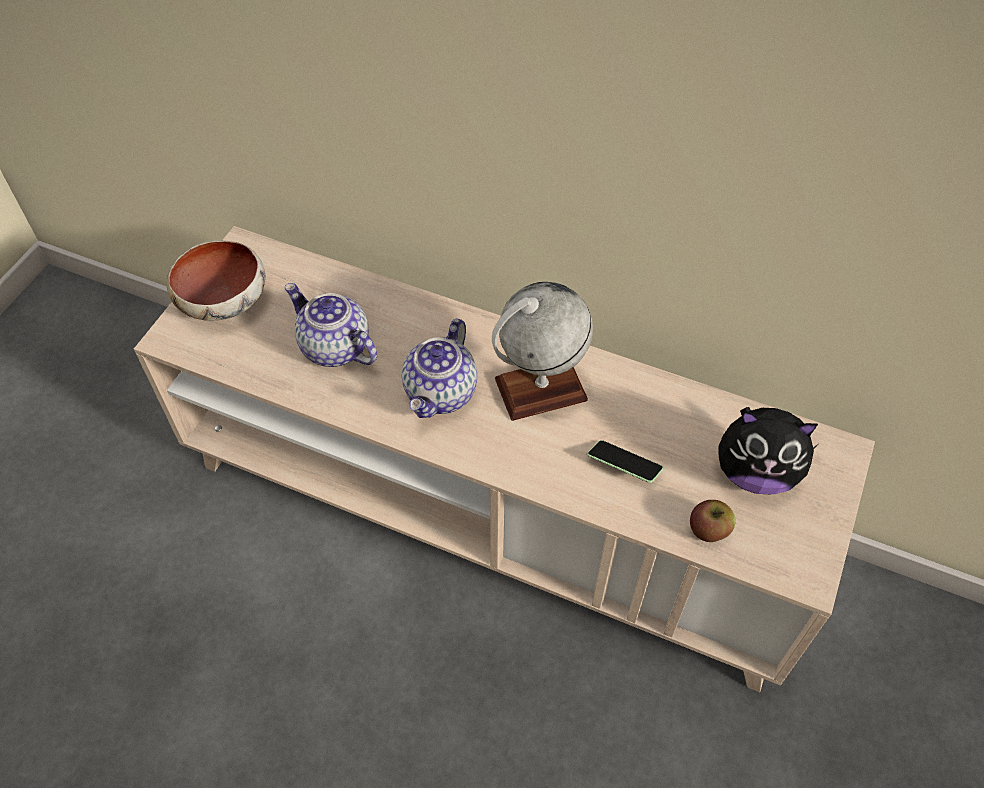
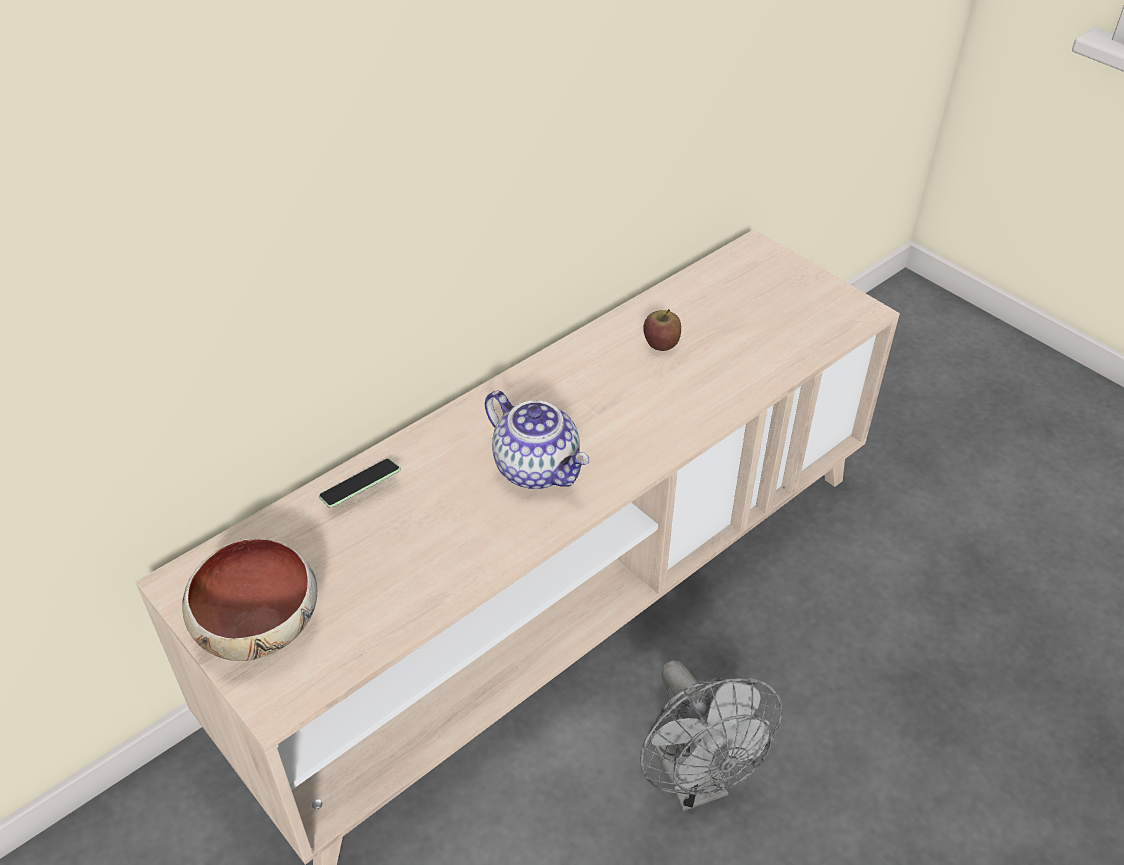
camera: 65 degrees left, 10 degrees down
teapot [285,283,377,367] -> none
globe [492,282,593,421] -> none
phone [587,440,664,483] -> phone moved to [319,459,401,508]
apple [690,500,736,542] -> apple moved to [643,309,681,351]
plush toy [718,407,818,494] -> none
none -> grey fan [640,660,782,811]

